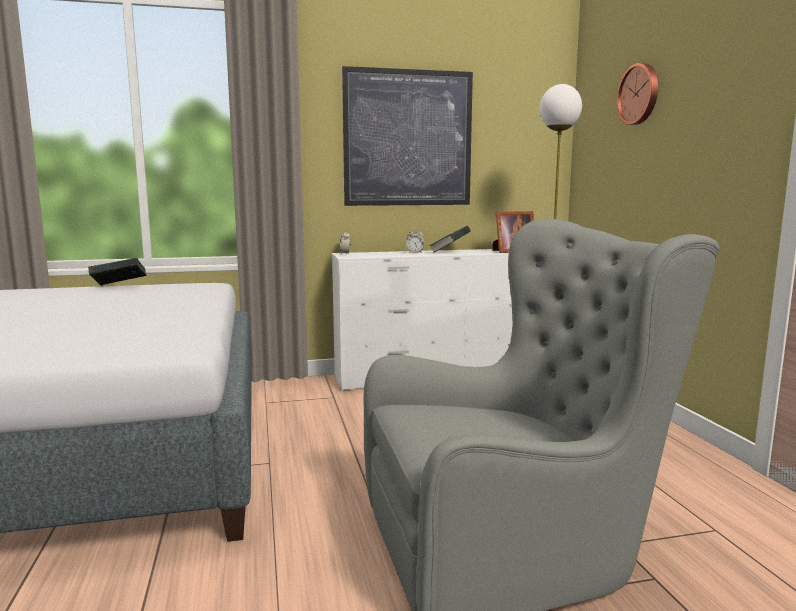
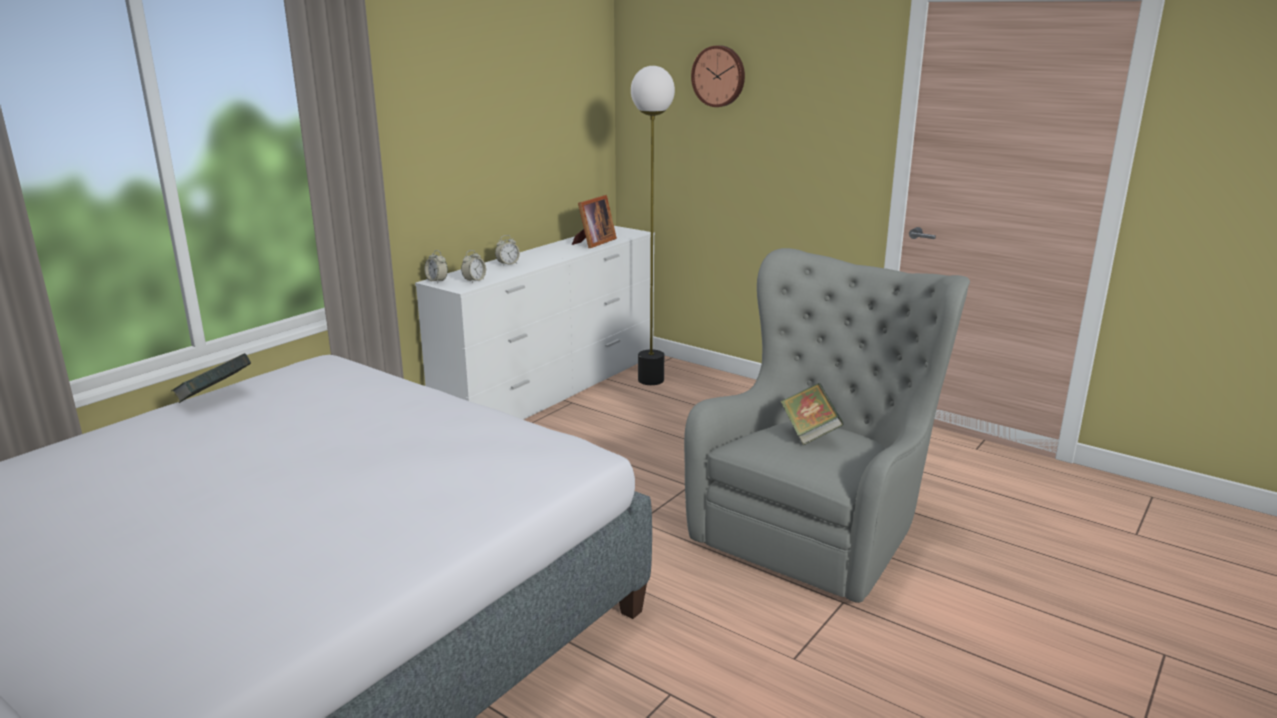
camera: 40 degrees left, 10 degrees up
picture [342,66,473,206] -> none
book [429,226,471,253] -> book moved to [781,383,844,445]
none -> alarm clock [461,250,486,283]

